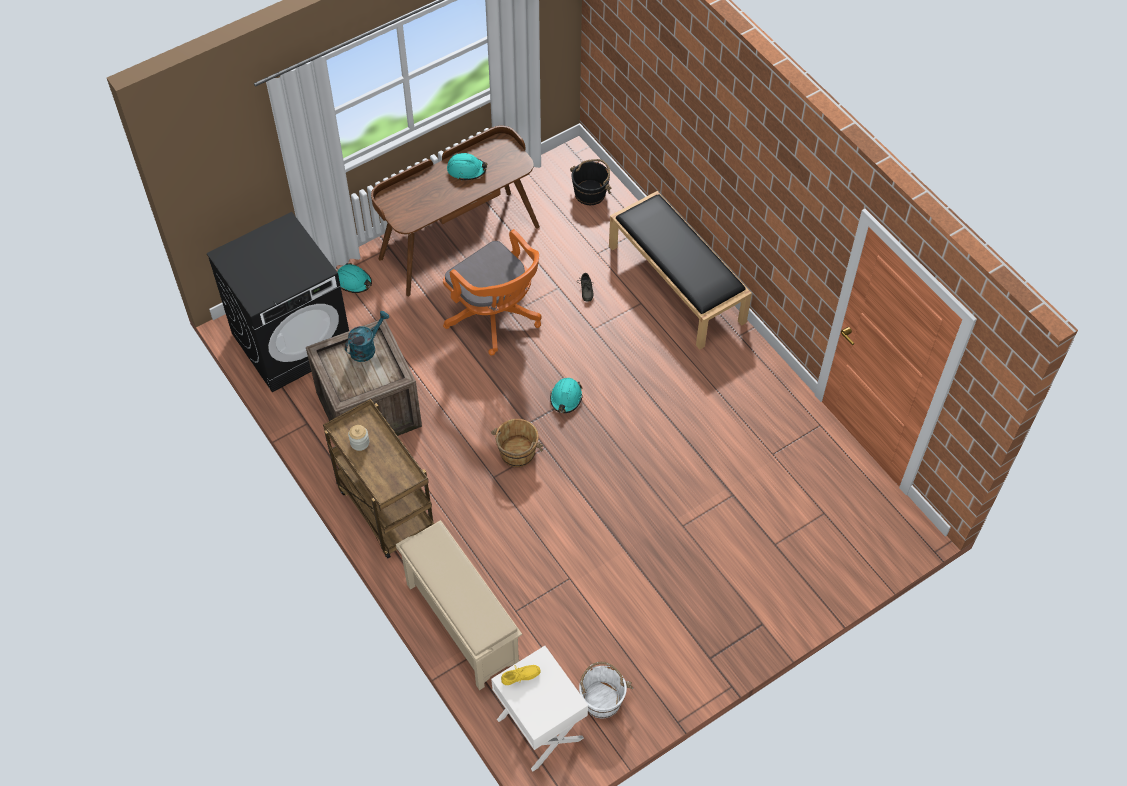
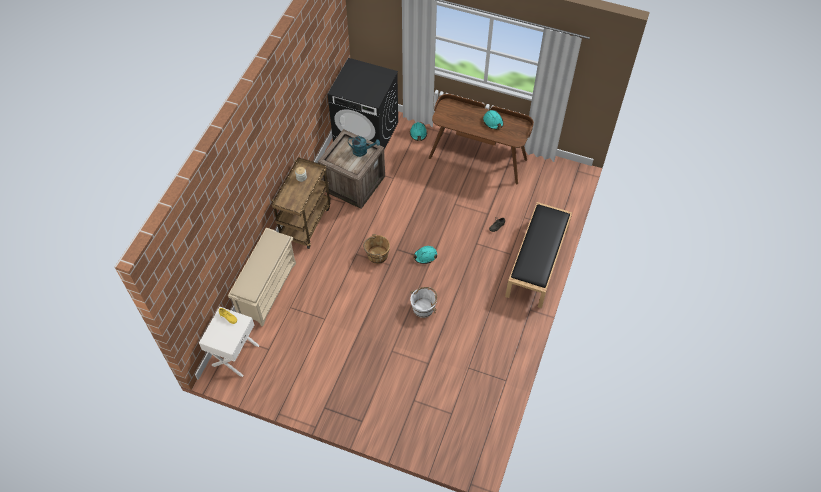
camera: 55 degrees right, 0 degrees up
orange office chair [443,229,542,356] -> none
black bucket [570,159,611,205] -> none
white bucket [578,662,633,718] -> white bucket moved to [410,287,437,318]

